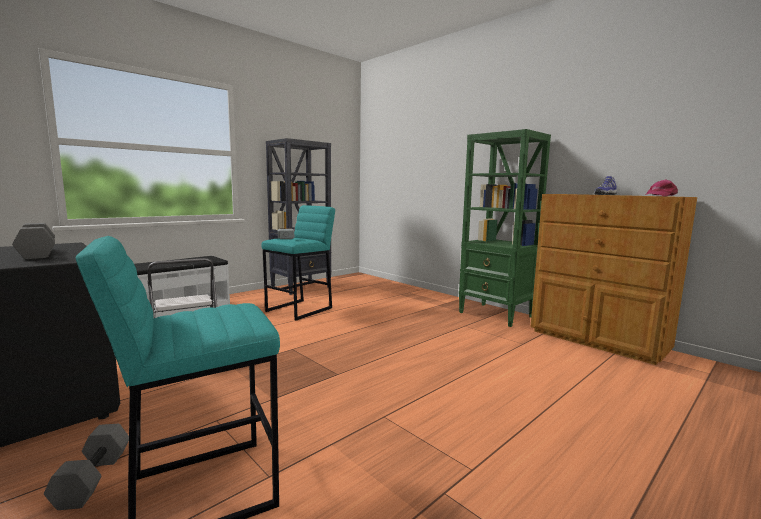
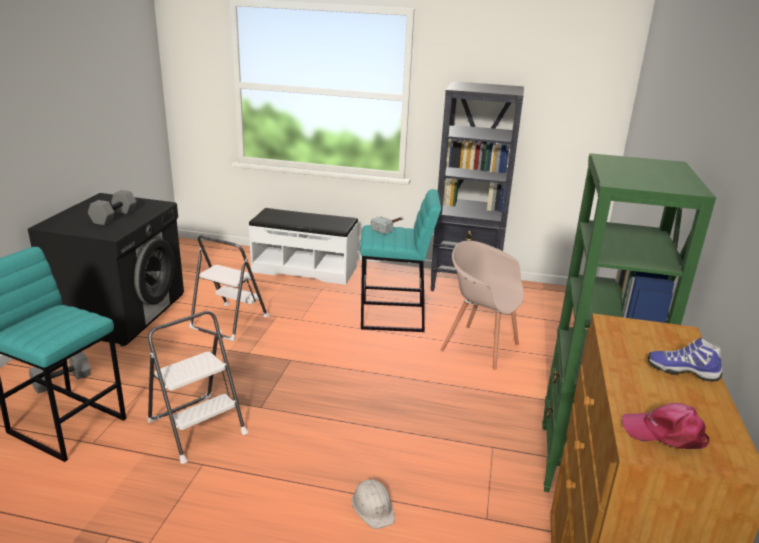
camera: 55 degrees right, 15 degrees up
none -> white step ladder [148,311,248,464]
none -> white hard hat [352,479,395,529]
none -> beige chair [440,241,524,370]

